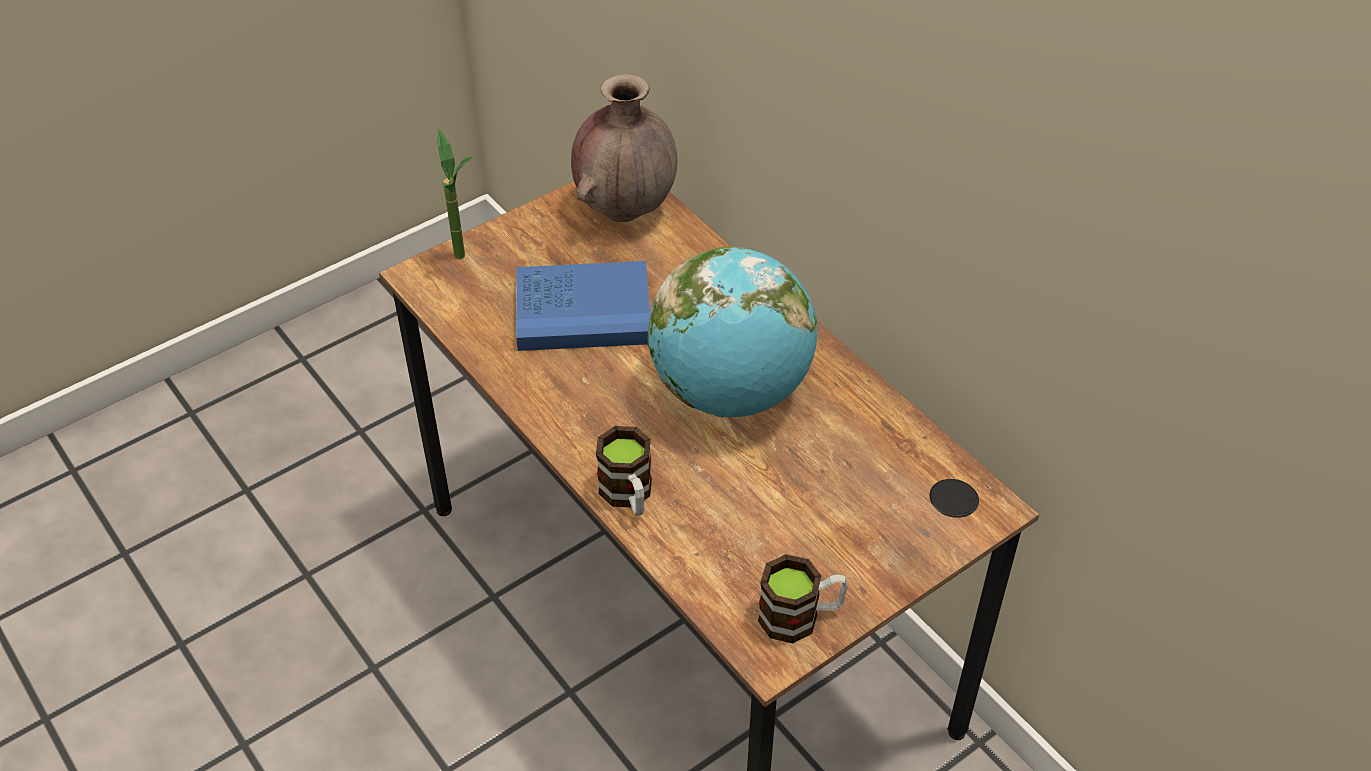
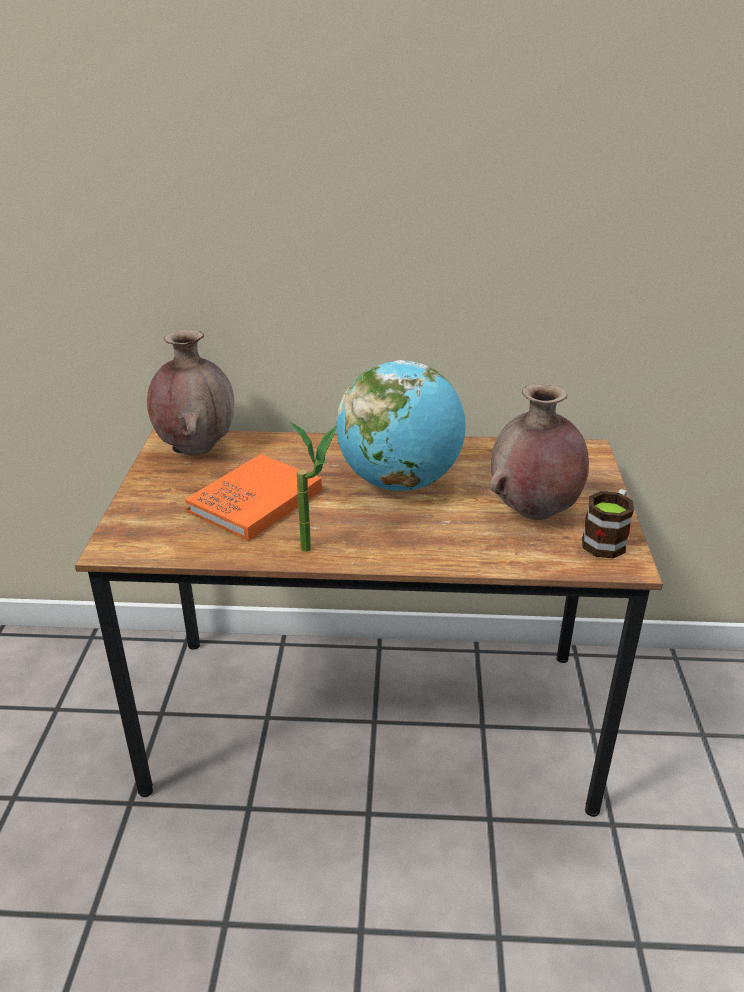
camera: 50 degrees left, 15 degrees down
potted plant [437,129,473,259] -> potted plant moved to [290,422,337,552]
blue book [516,261,650,351] -> orange book [185,454,322,541]
mug [596,426,652,516] -> none
none -> brown vase [490,384,589,520]

